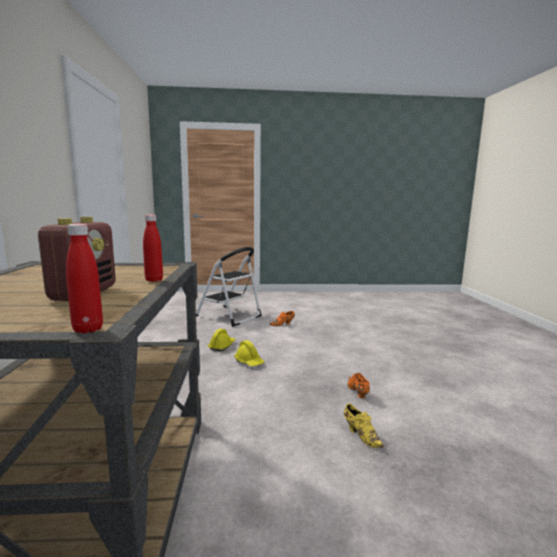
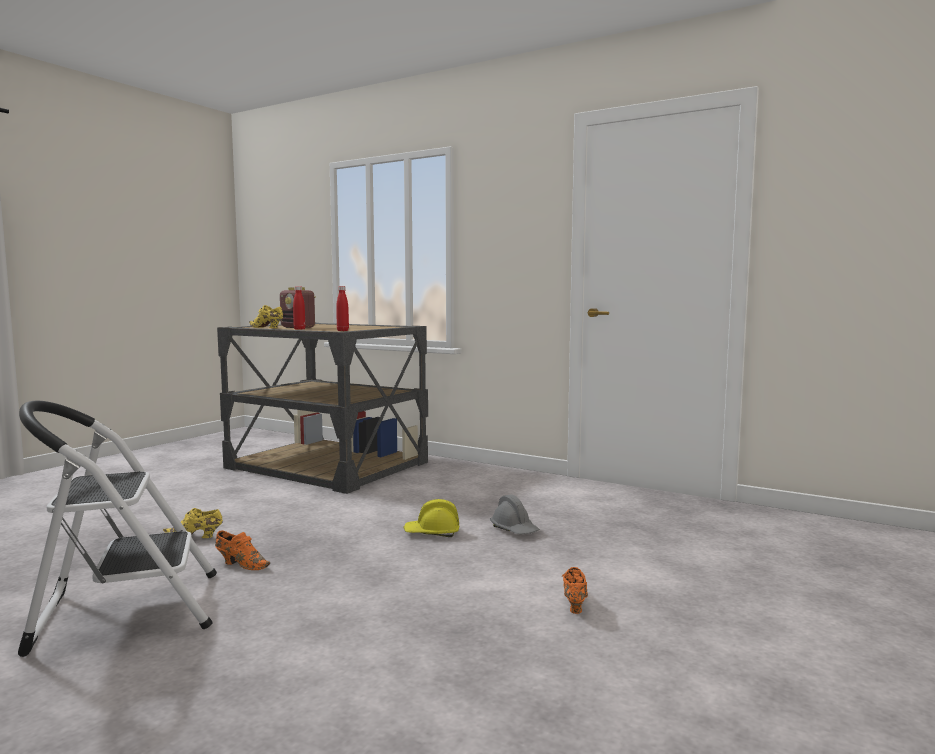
camera: 125 degrees right, 5 degrees down
red bottle [66,224,103,333] -> red bottle moved to [336,286,349,331]
step ladder [196,247,262,327] -> step ladder moved to [18,401,217,657]
yellow hard hat [208,329,236,351] -> grey hard hat [490,495,539,534]
none -> yellow shoe [249,305,283,328]

